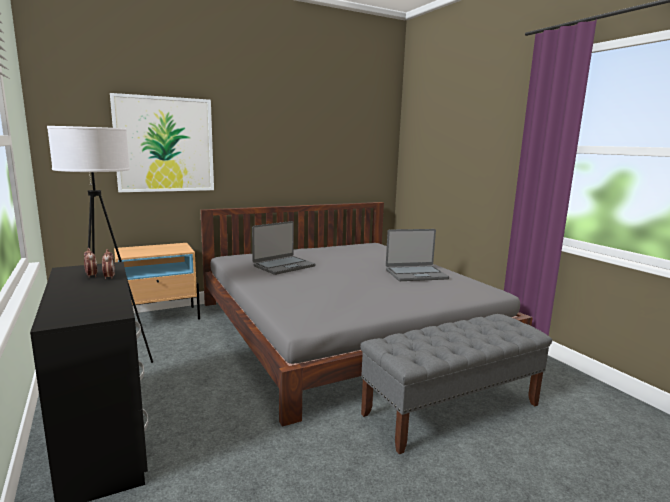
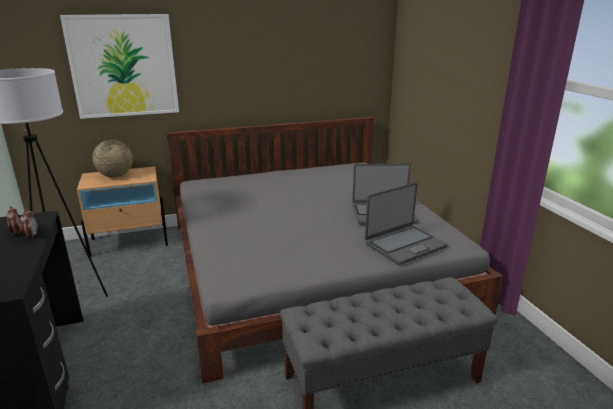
camera: 10 degrees right, 10 degrees up
laptop [252,221,315,275] -> laptop moved to [365,183,448,265]
none -> globe [92,140,133,178]

